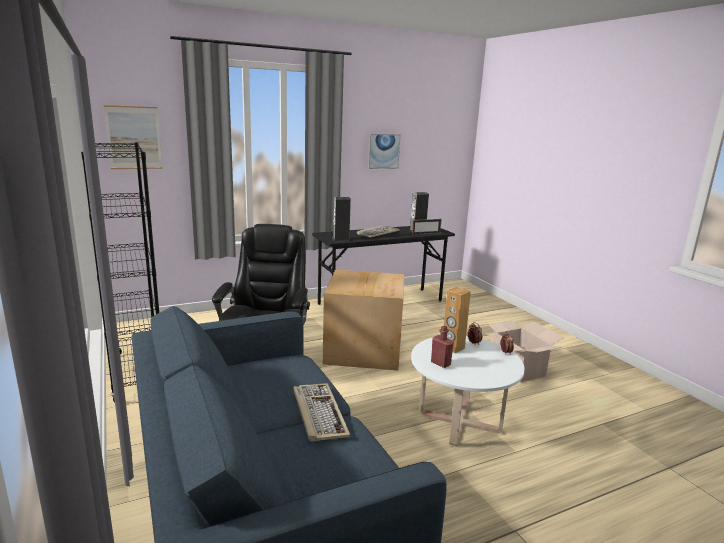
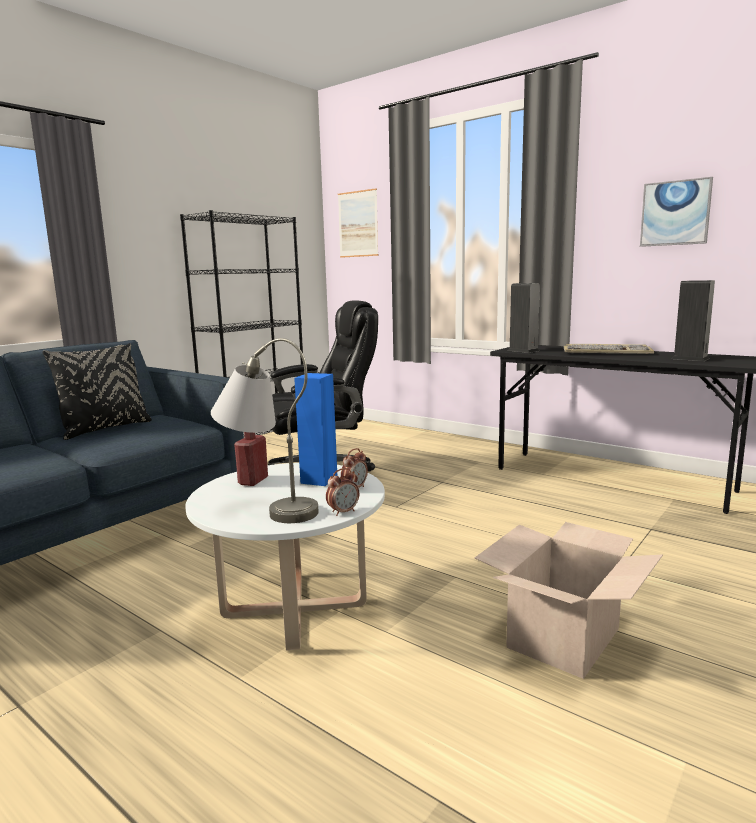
camera: 65 degrees right, 5 degrees down
keyboard [293,383,350,442] -> none
cardboard box [323,270,404,371] -> none
picture frame [412,219,442,235] -> none
brown speaker [444,287,471,353] -> blue speaker [294,373,337,486]
none -> black pillow [42,343,152,440]
none -> grey table lamp [211,338,319,523]

